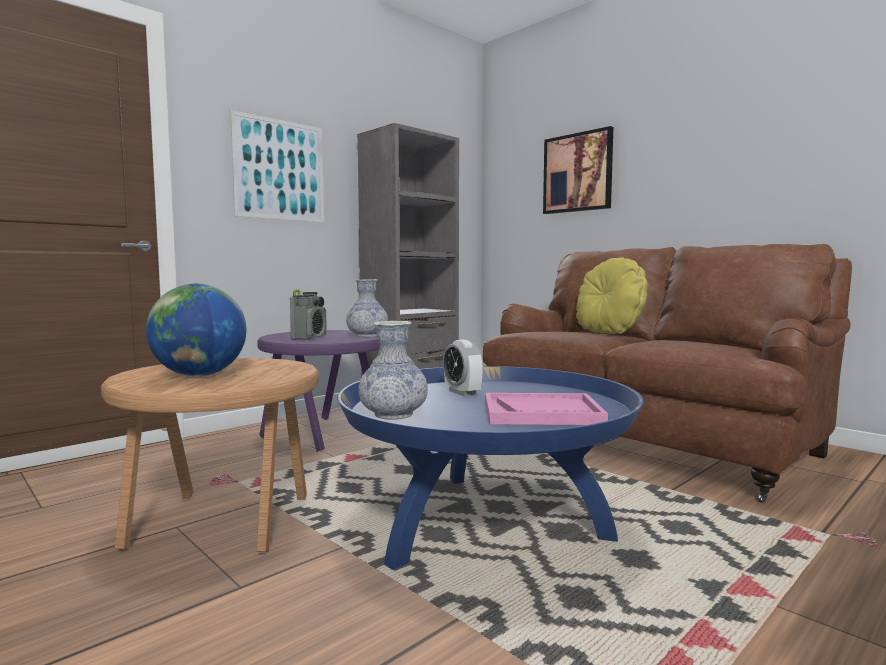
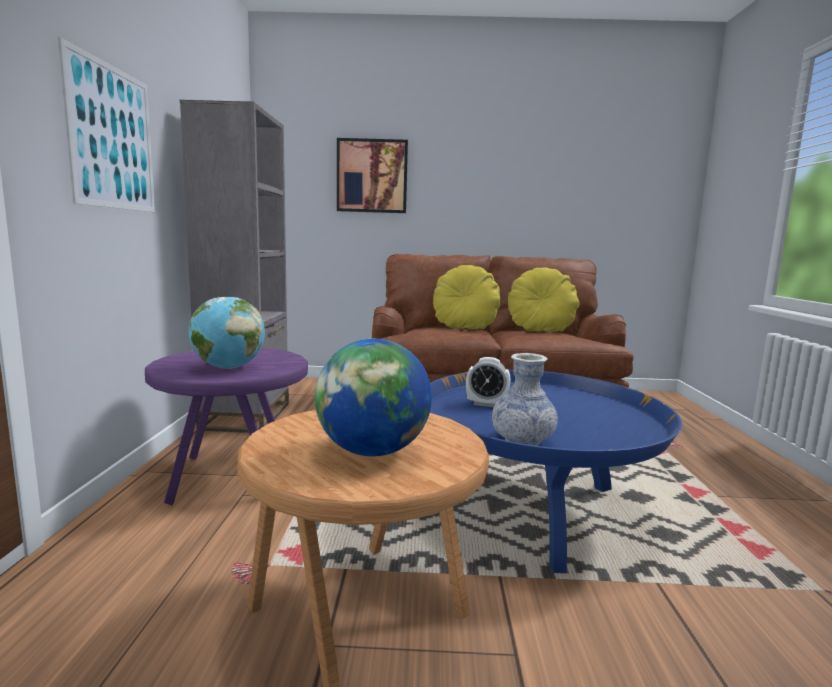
camera: 45 degrees left, 5 degrees up
radio [290,289,327,340] -> globe [189,297,265,369]
vase [346,279,388,337] -> none
pink tray [485,393,608,425] -> none
none -> yellow pillow [508,267,580,332]

